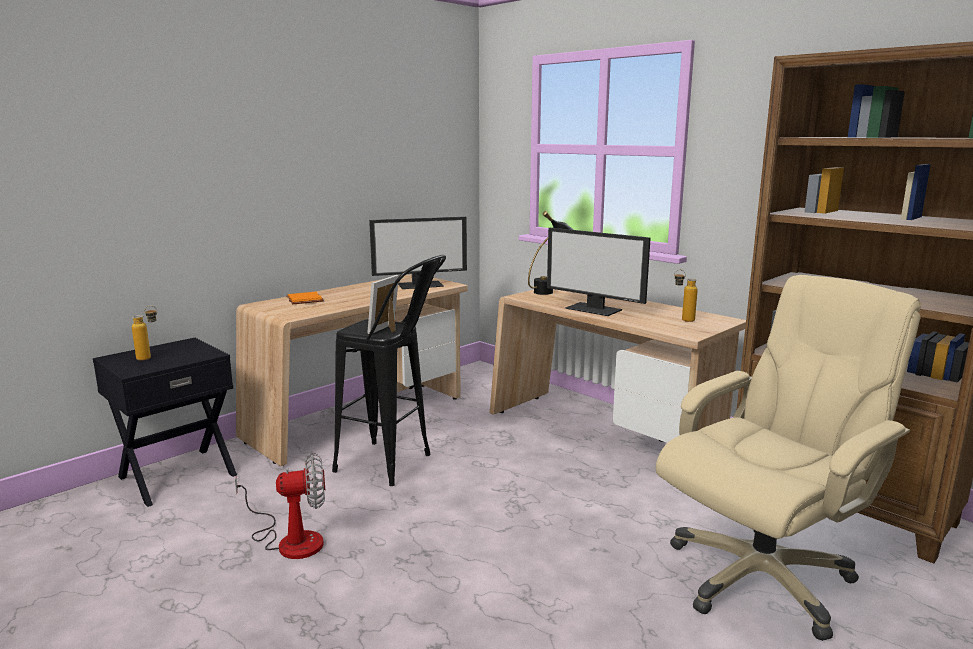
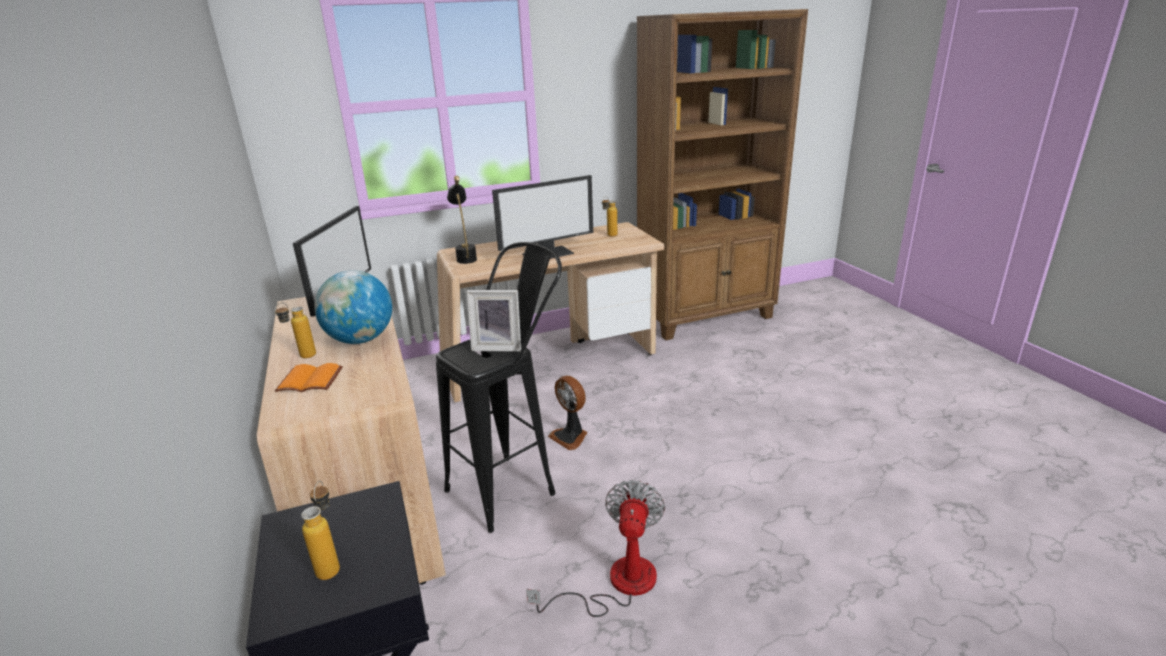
camera: 65 degrees left, 10 degrees up
picture frame [367,275,399,334] -> picture frame turned 45 degrees counterclockwise [466,290,521,352]
beige office chair [656,275,921,641] -> none
none -> bottle [275,303,316,358]
none -> globe [314,270,392,344]
none -> fan [548,375,587,450]

